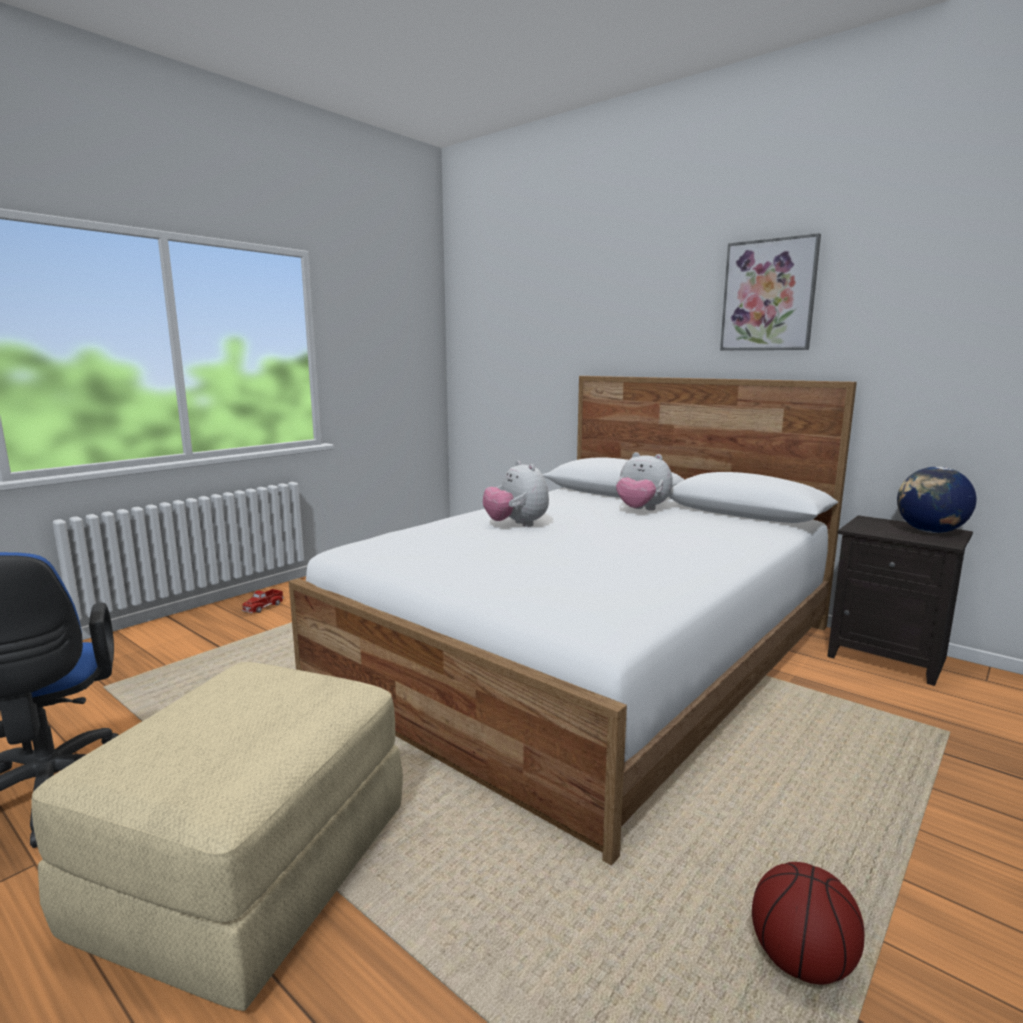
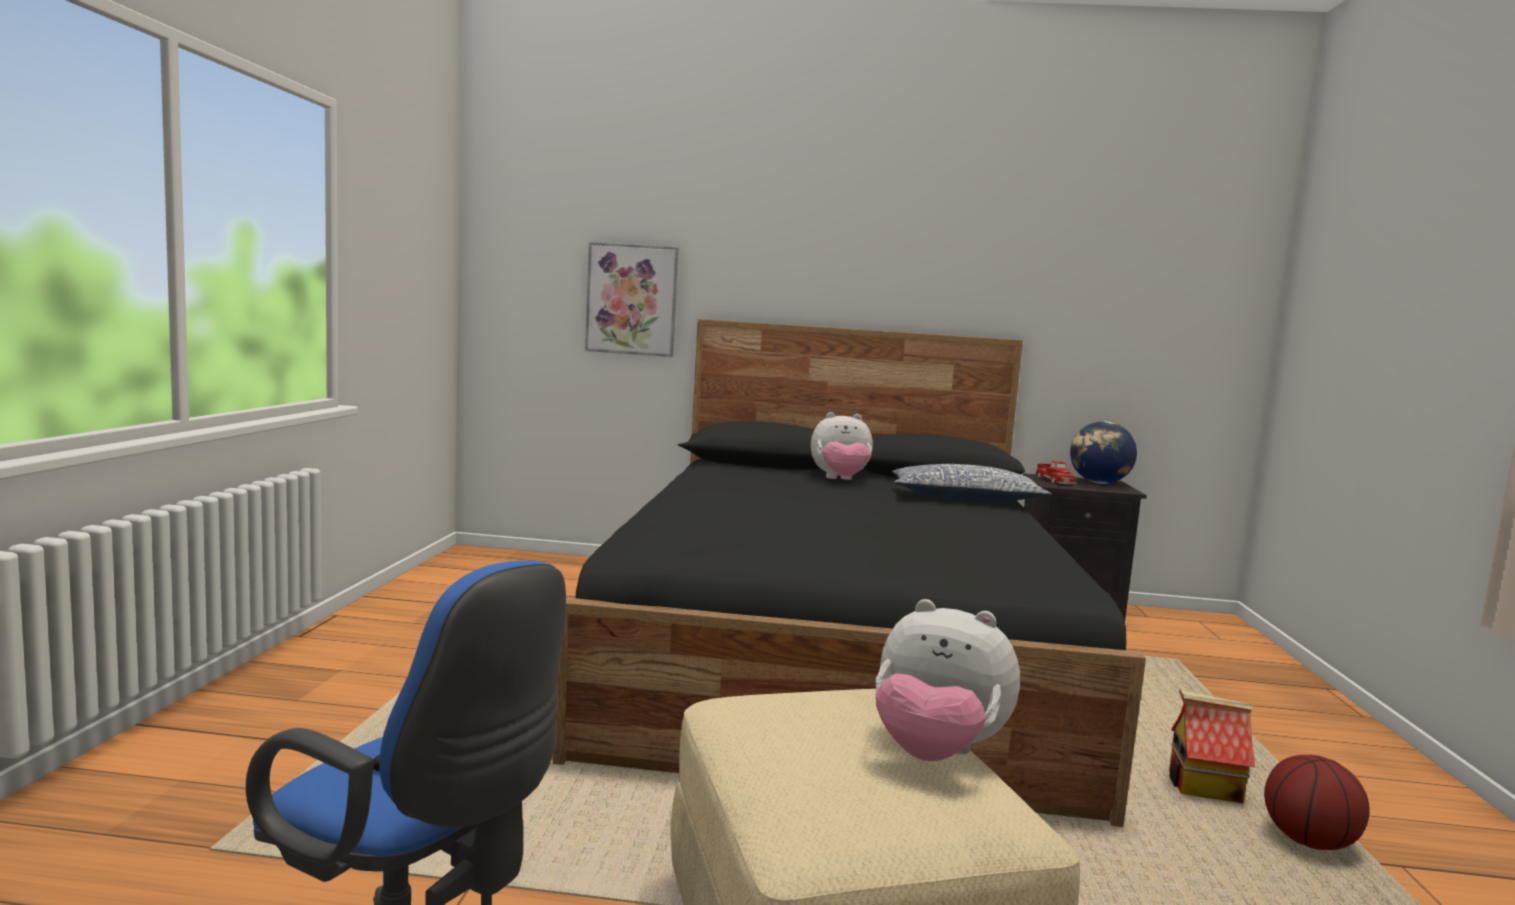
camera: 35 degrees left, 5 degrees down
toy truck [242,589,284,613] -> toy truck moved to [1035,461,1076,485]
white bed [289,376,857,865] -> black bed [553,319,1146,827]
plush toy [483,460,549,527] -> plush toy moved to [875,599,1020,761]
picture [720,233,821,350] -> picture moved to [585,242,678,357]
none -> pillow [892,464,1052,501]
none -> toy house [1169,689,1255,803]

